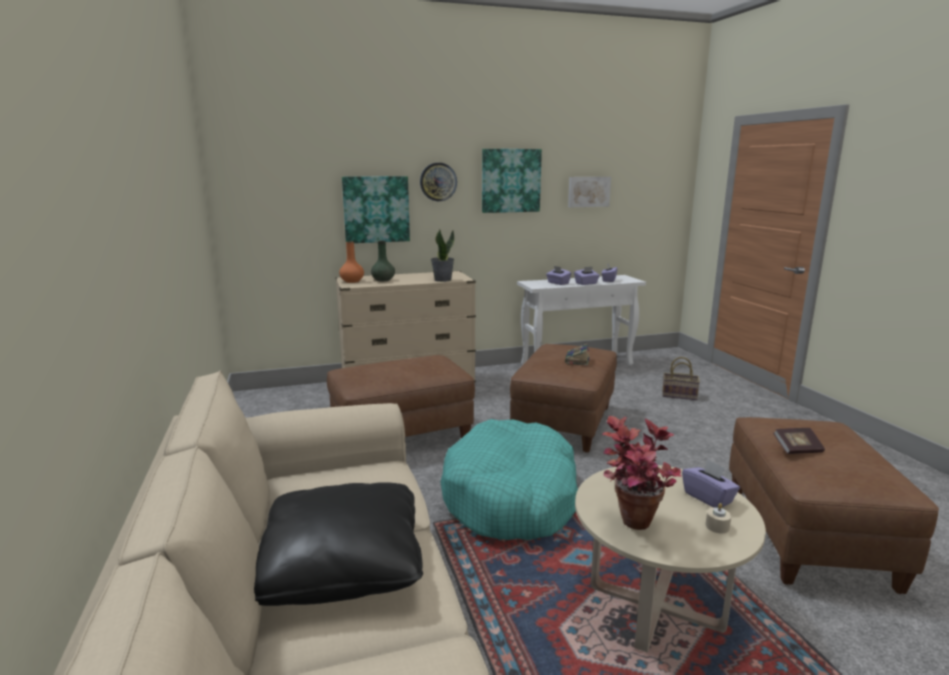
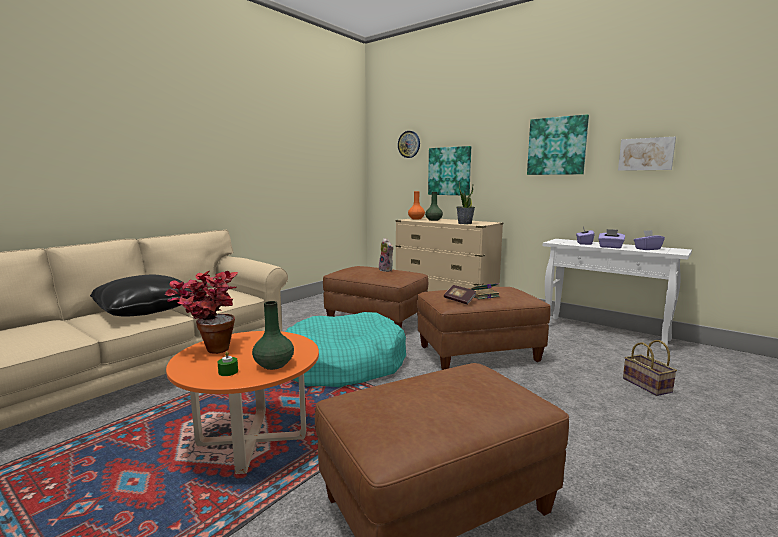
camera: 55 degrees right, 5 degrees down
wall clock [420,163,457,201] -> wall clock moved to [398,131,420,158]
beige coffee table [575,465,766,653] -> orange coffee table [166,331,319,474]
purple tissue box [682,459,740,508] -> green vase [252,301,294,370]
beige candle [705,503,731,534] -> green candle [218,351,238,376]
book [773,428,825,454] -> book moved to [444,285,476,305]
none -> plush toy [379,238,393,272]

